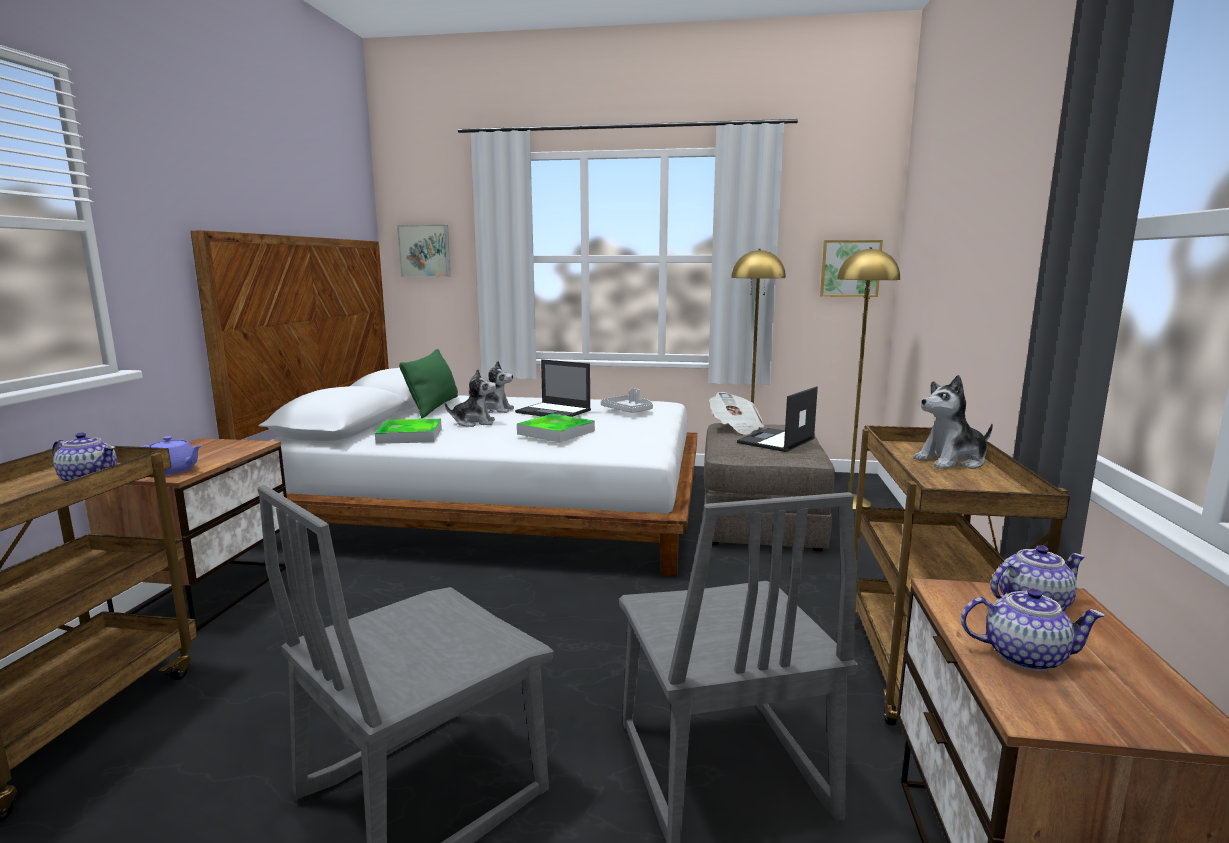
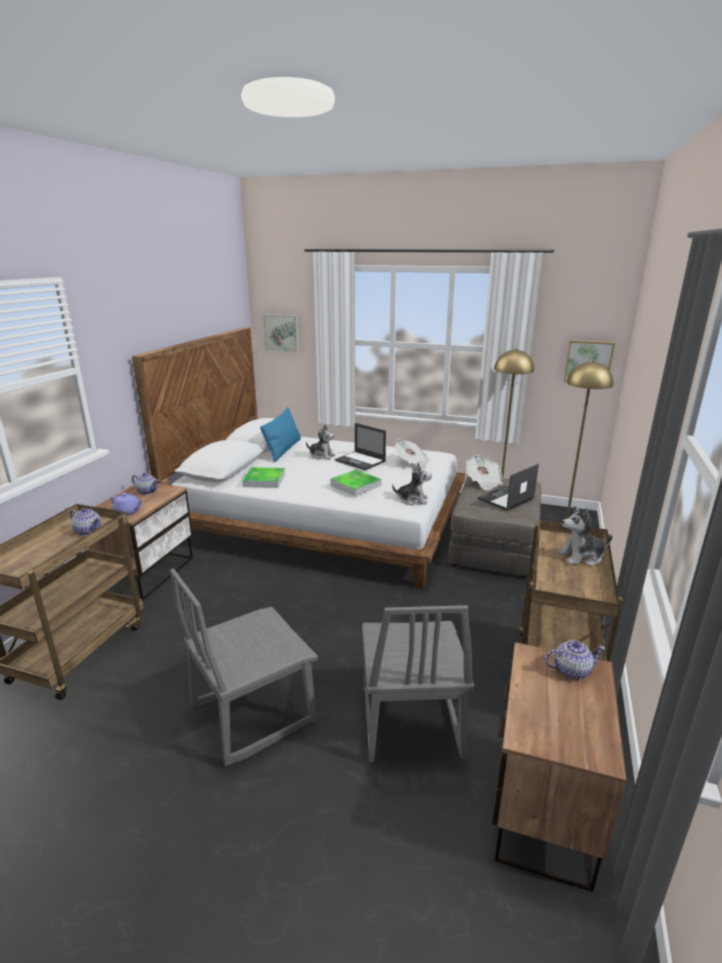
camera: 10 degrees right, 10 degrees up
green pillow [399,349,458,418] -> blue pillow [260,407,301,462]
plush toy [445,369,496,427] -> plush toy moved to [392,462,432,505]
grey tray [601,388,653,413] -> newspaper [394,439,429,469]
teapot [961,588,1106,671] -> teapot moved to [132,473,159,495]

